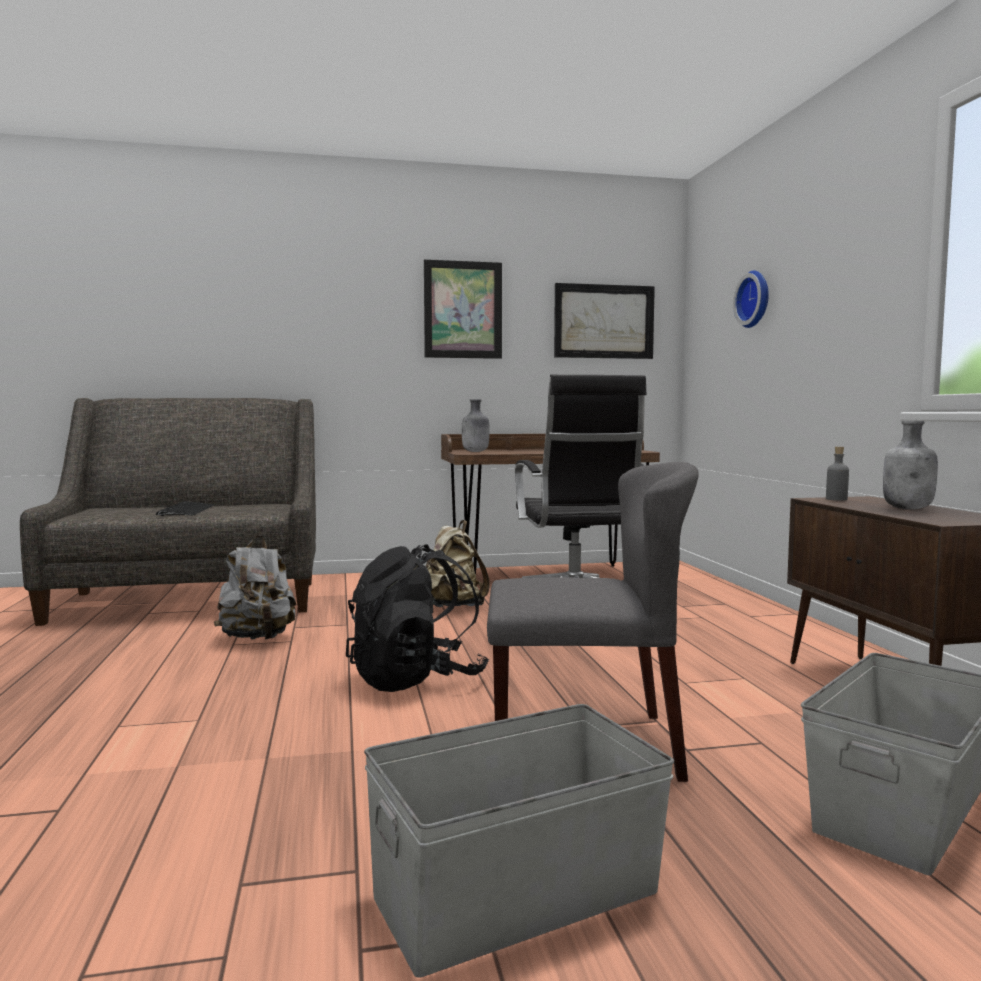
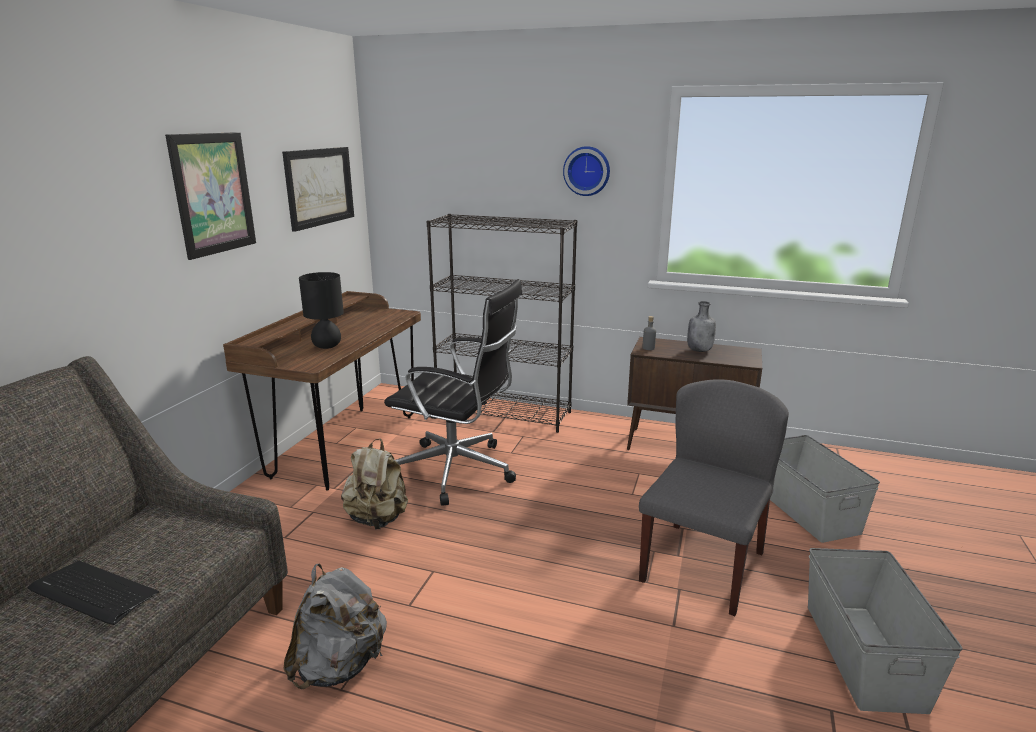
camera: 60 degrees left, 15 degrees up
black backpack [346,544,489,692] -> none
grey bottle [462,399,490,452] -> none
wall clock [733,270,769,328] -> wall clock moved to [563,146,610,196]
none -> black table lamp [299,272,344,349]
none -> black bookcase [427,214,577,433]

